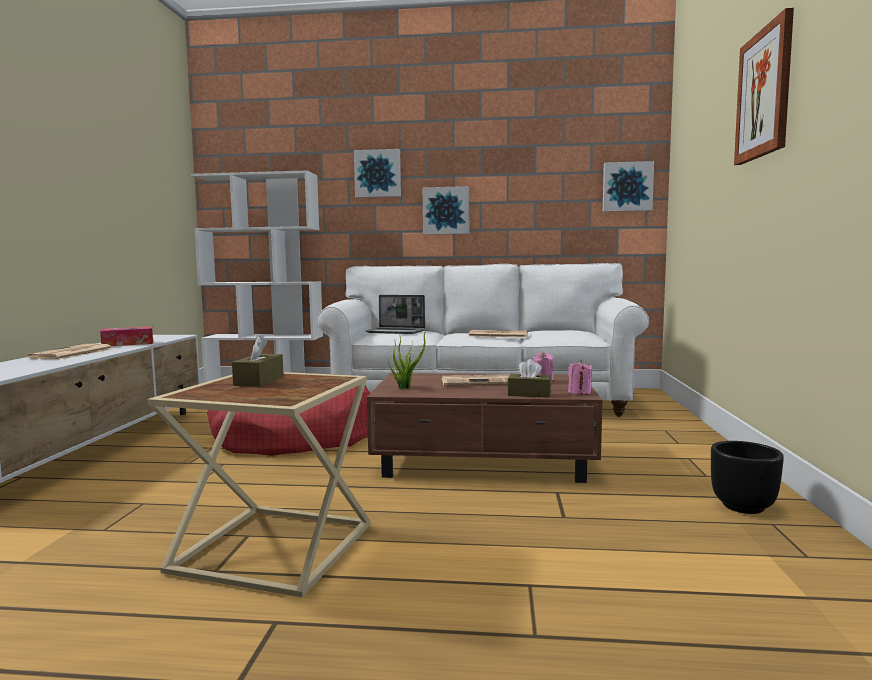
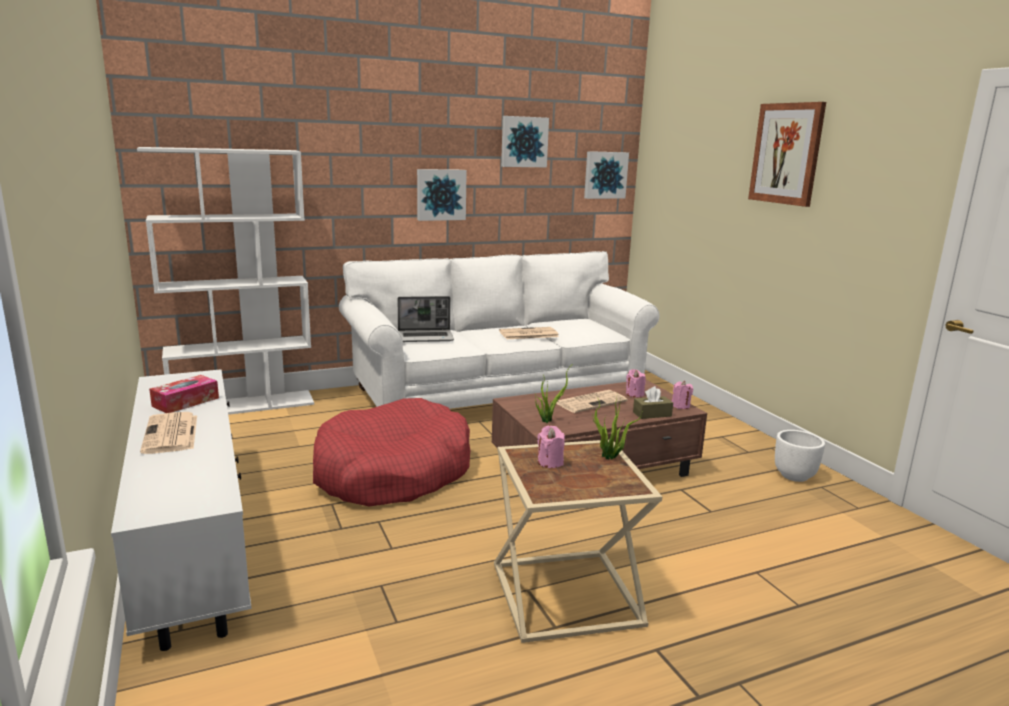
camera: 30 degrees left, 10 degrees up
brown tissue box [232,336,284,386] -> pink candle [537,425,565,468]
picture [354,149,401,198] -> picture moved to [501,116,549,167]
black planter [711,441,784,514] -> white planter [775,430,825,482]
none -> potted plant [592,397,642,459]

